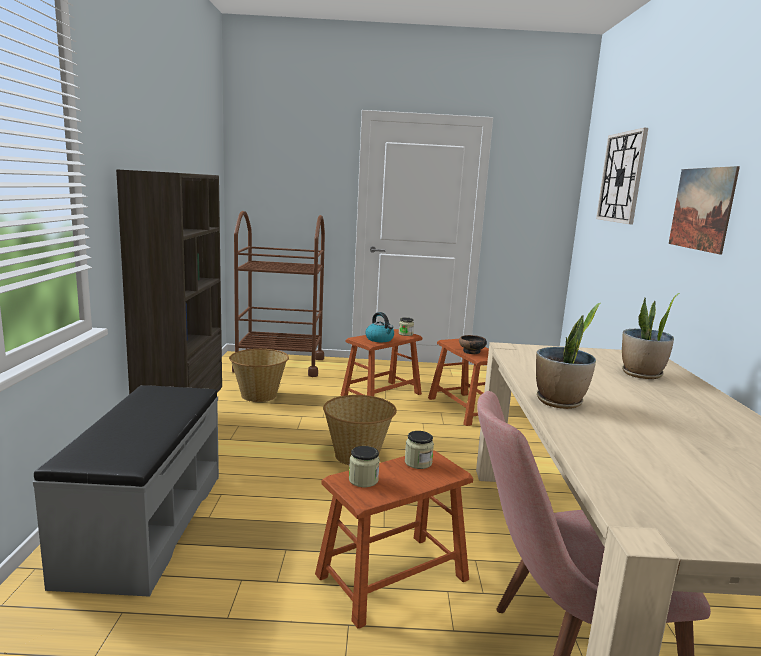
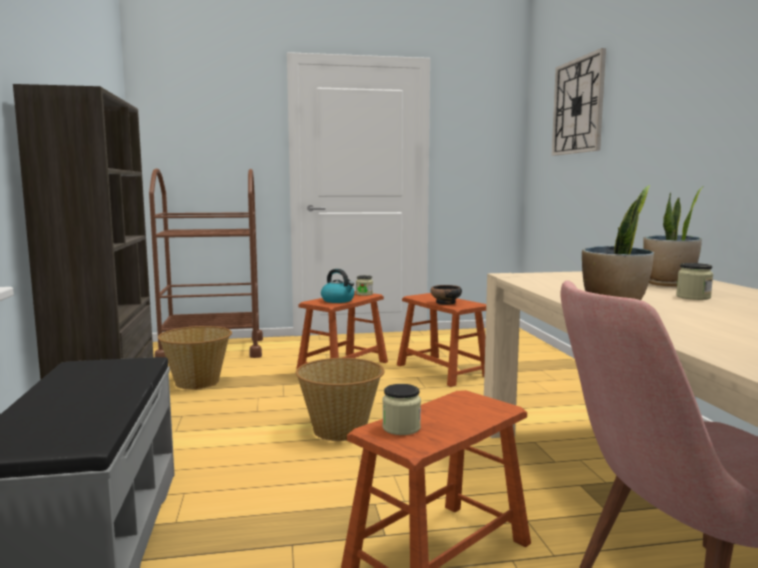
camera: 10 degrees left, 5 degrees down
jar [405,431,434,469] -> jar moved to [676,263,713,300]
picture [669,166,740,255] -> none

